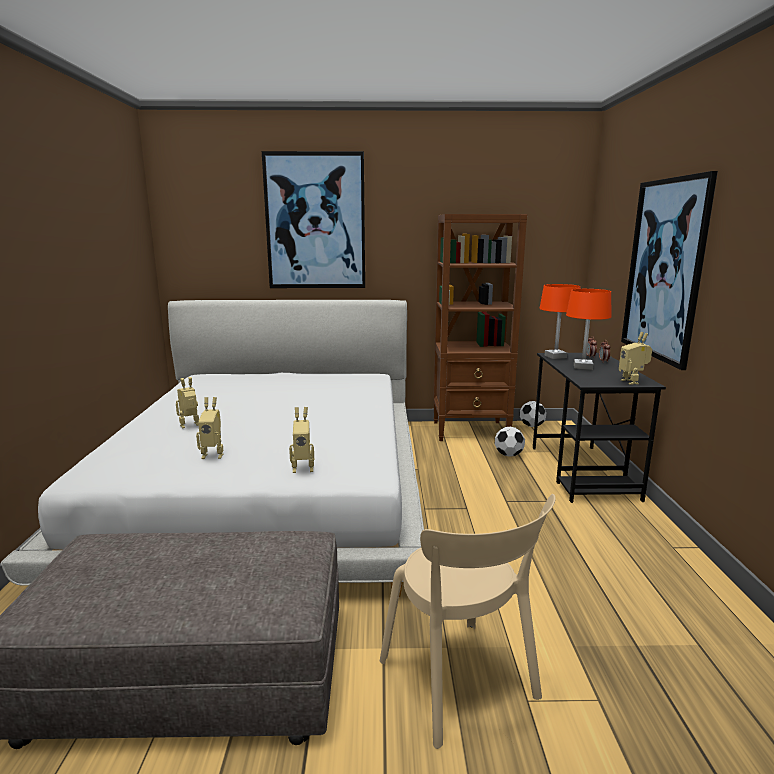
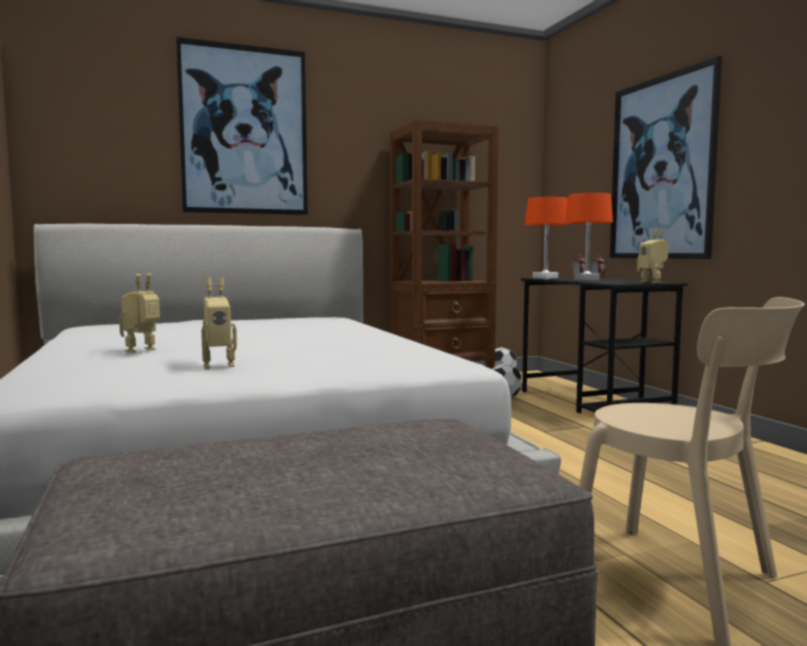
camera: 20 degrees left, 10 degrees down
toy robot [289,407,314,473] -> none

